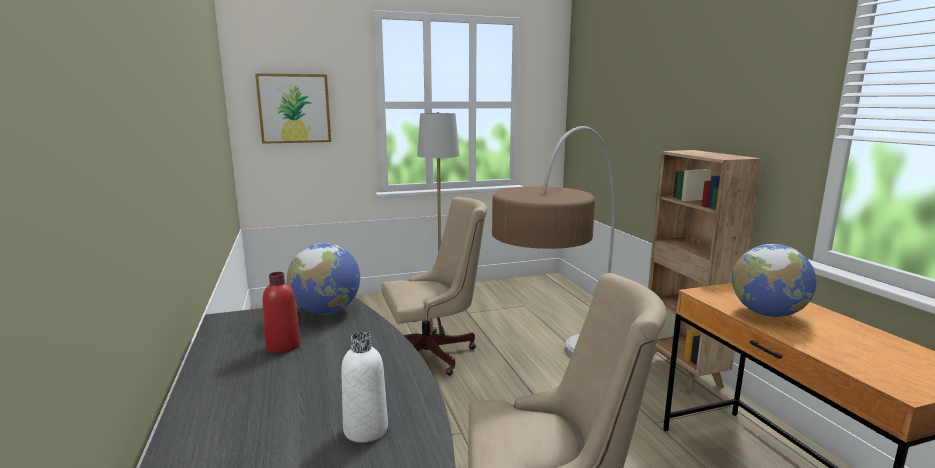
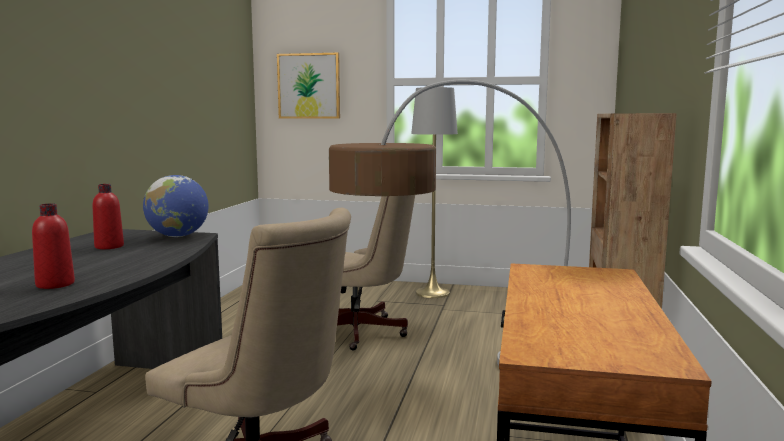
camera: 30 degrees right, 5 degrees down
white bottle [341,332,388,443] -> red bottle [32,203,75,289]
globe [732,244,817,317] -> none

